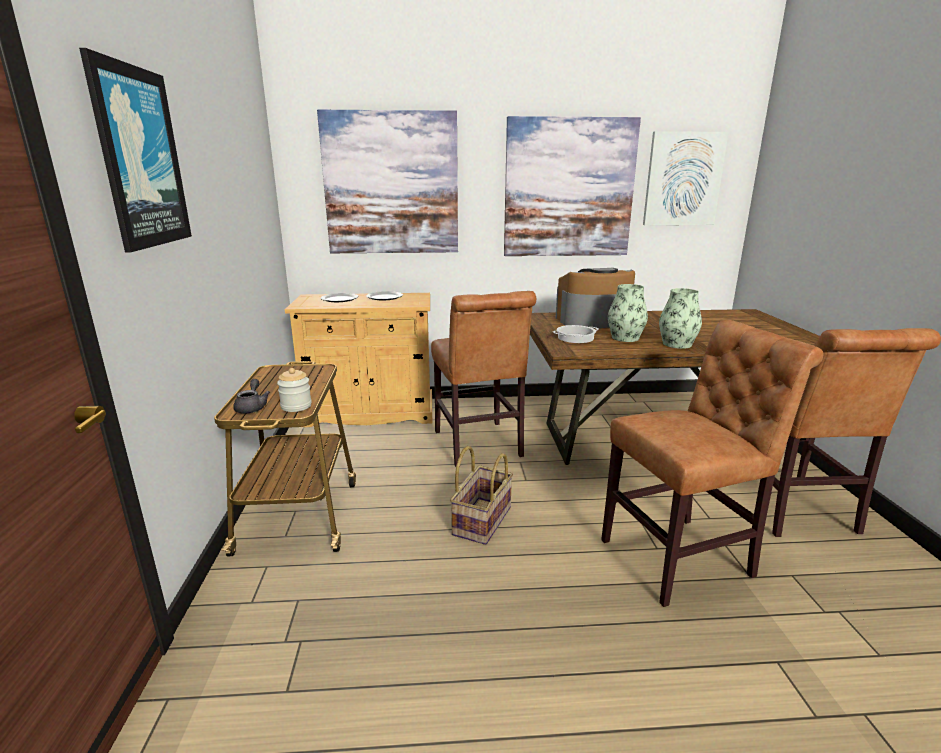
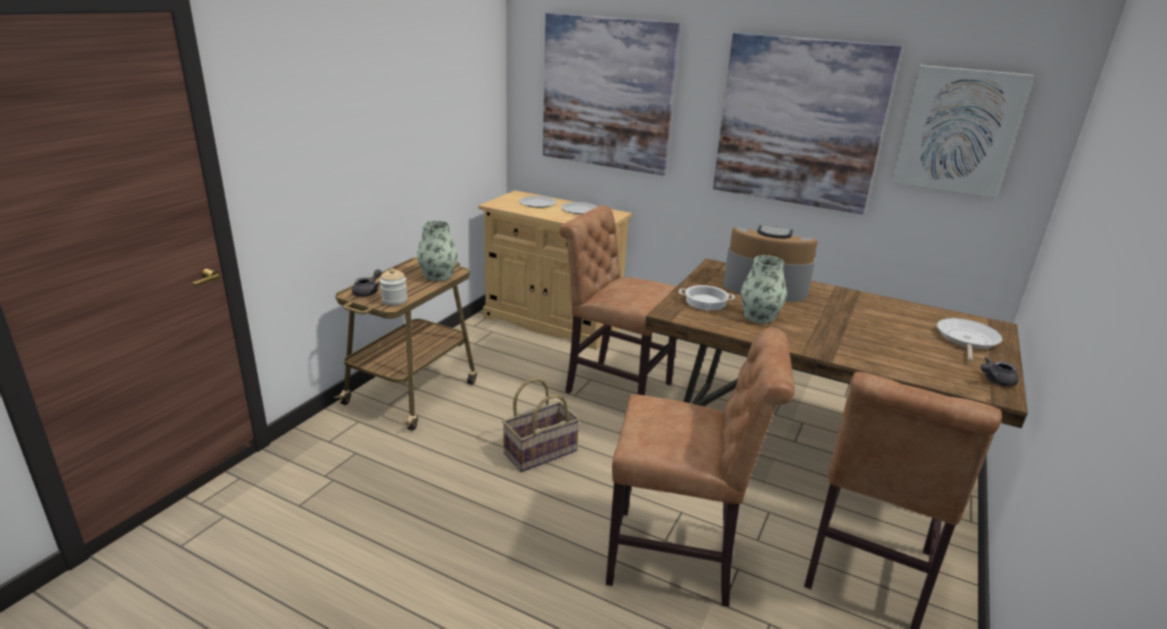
camera: 30 degrees right, 5 degrees up
picture [79,48,192,253] -> none
brown chair [431,291,536,467] -> brown chair turned 105 degrees clockwise [559,205,677,396]
vase [659,288,702,349] -> vase moved to [417,221,458,281]
none -> frying pan [937,318,1003,361]
none -> grey teapot [981,357,1018,387]

